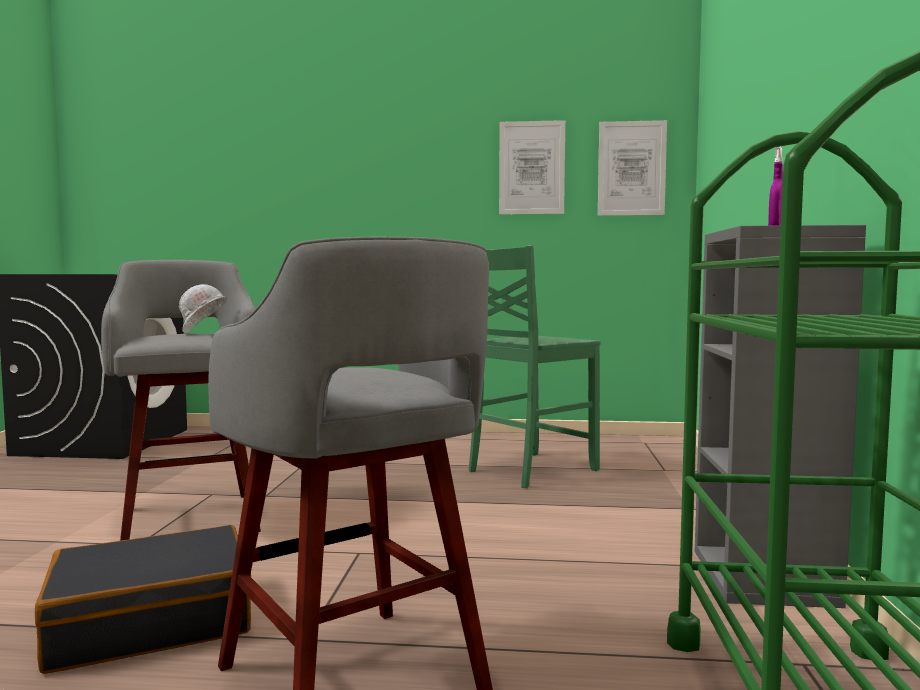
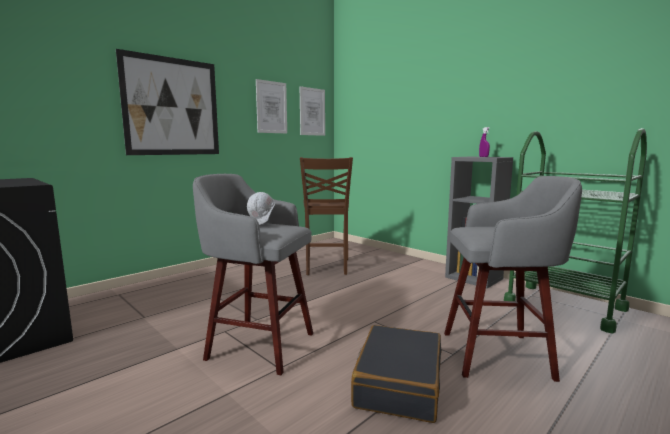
camera: 50 degrees left, 5 degrees up
green chair [469,245,601,488] -> brown chair [300,157,353,275]
none -> picture [116,49,219,155]

